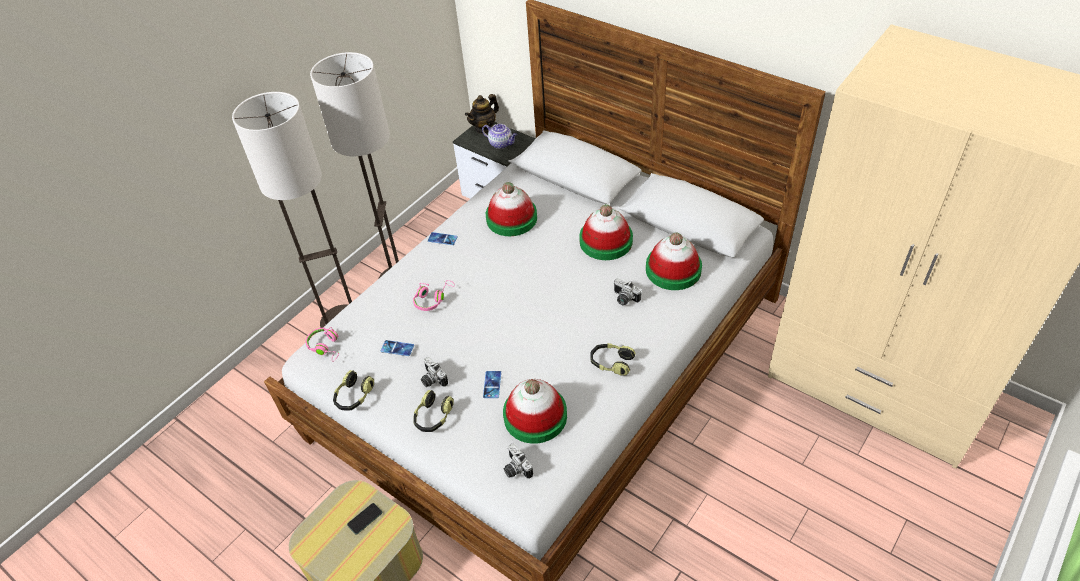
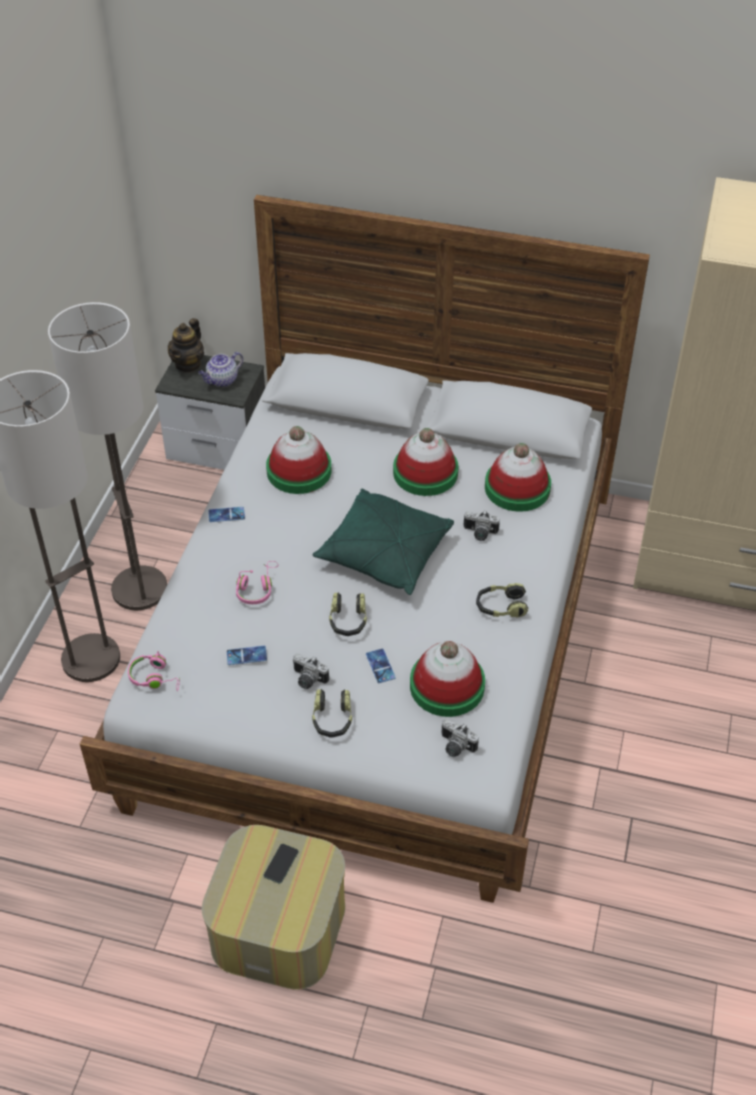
camera: 25 degrees left, 0 degrees up
headphones [333,370,374,411] -> headphones moved to [329,592,367,636]
teapot [482,124,517,149] -> teapot turned 135 degrees clockwise [198,352,243,387]
none -> green pillow [313,488,454,595]

